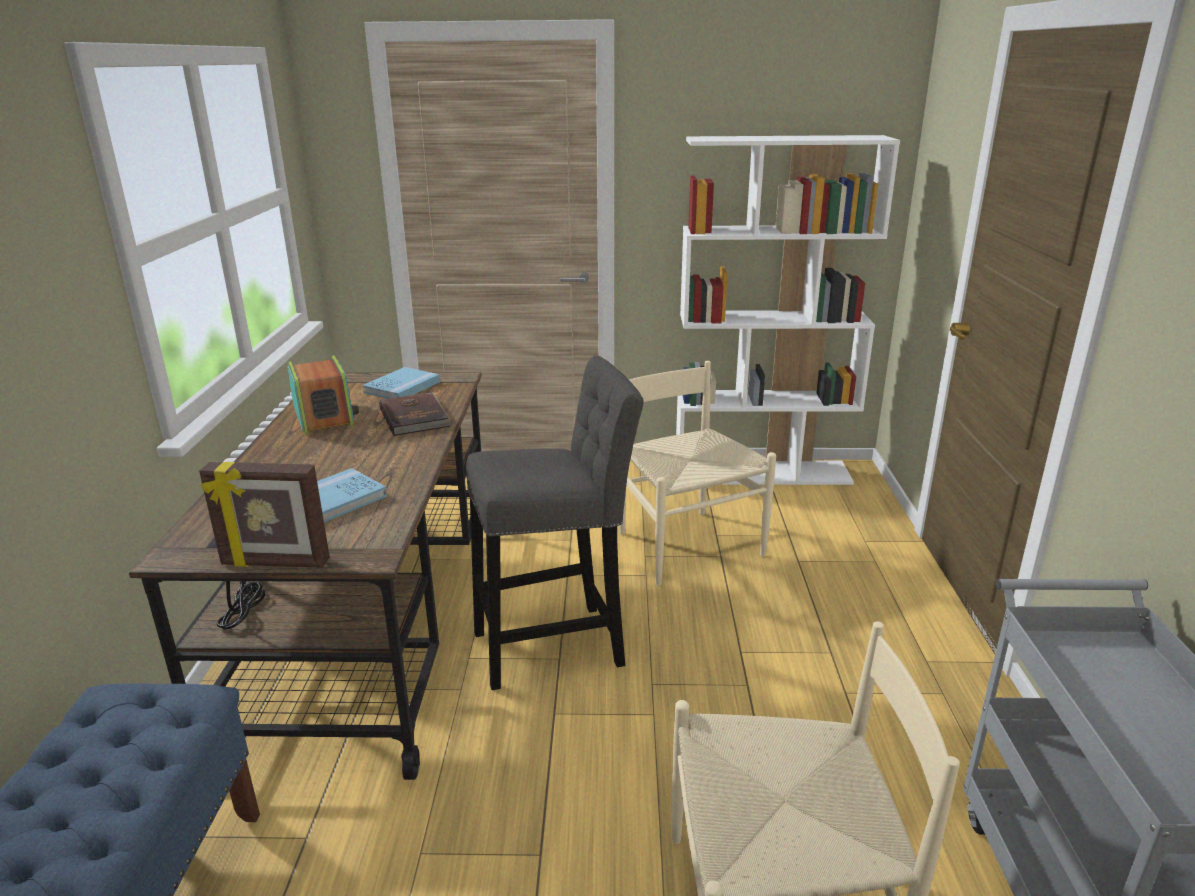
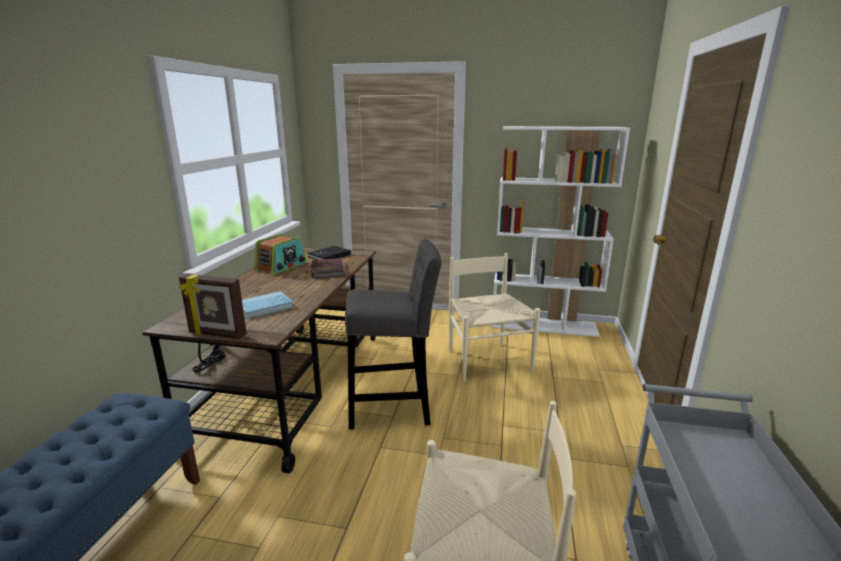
camera: 10 degrees right, 5 degrees down
radio [287,356,359,435] -> radio turned 45 degrees clockwise [254,234,307,275]
blue book [362,367,440,399] -> black book [308,246,351,260]

